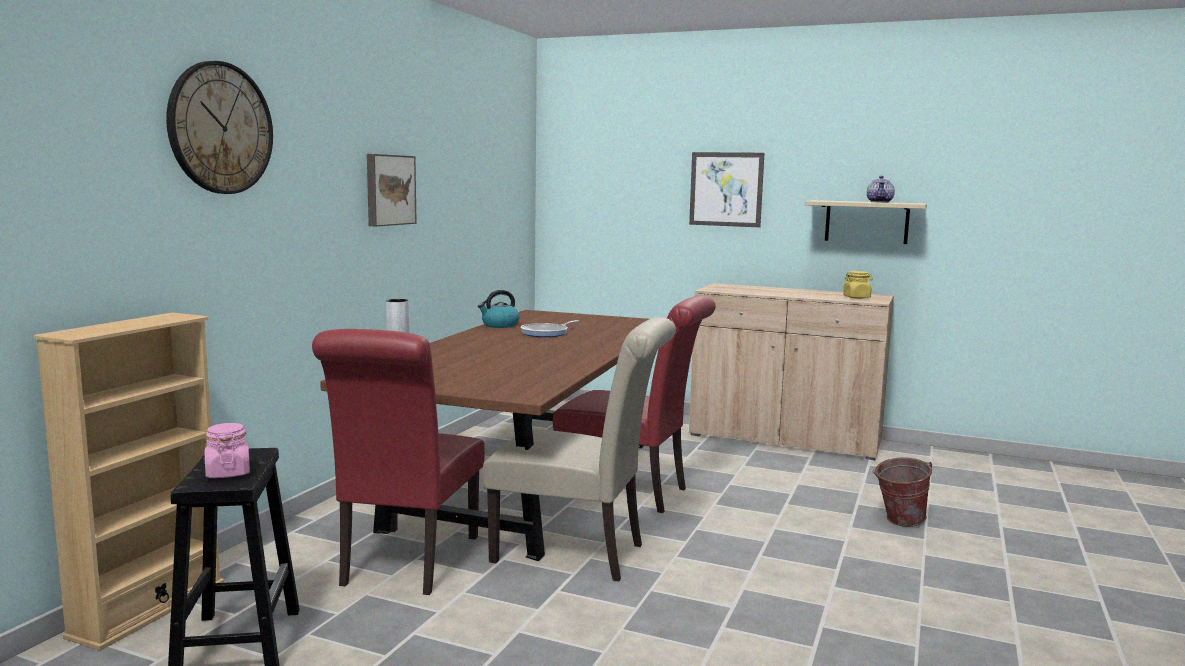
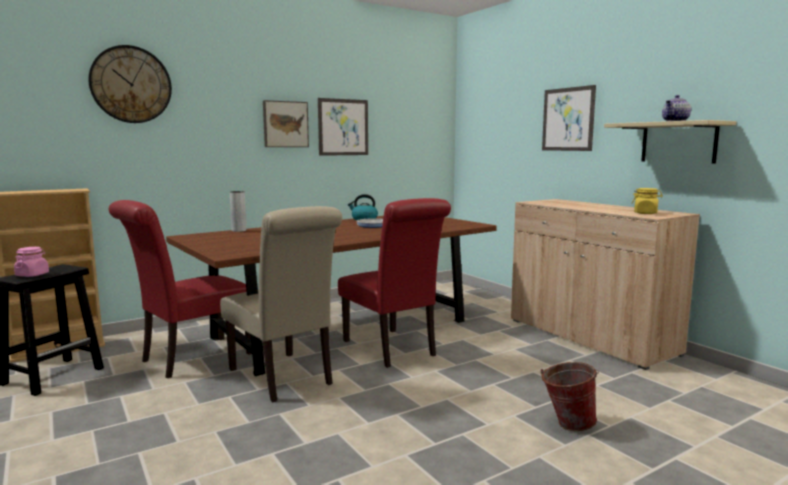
camera: 35 degrees right, 0 degrees up
none -> picture [318,98,368,156]

